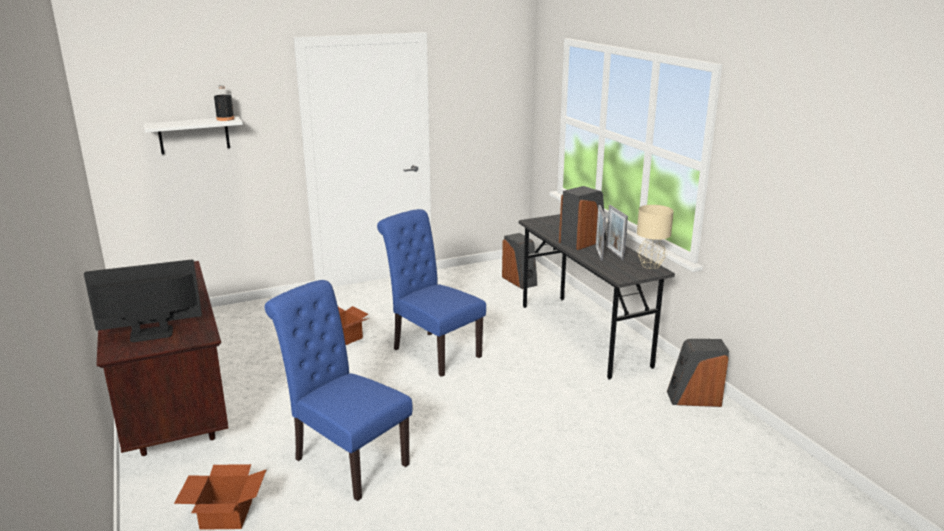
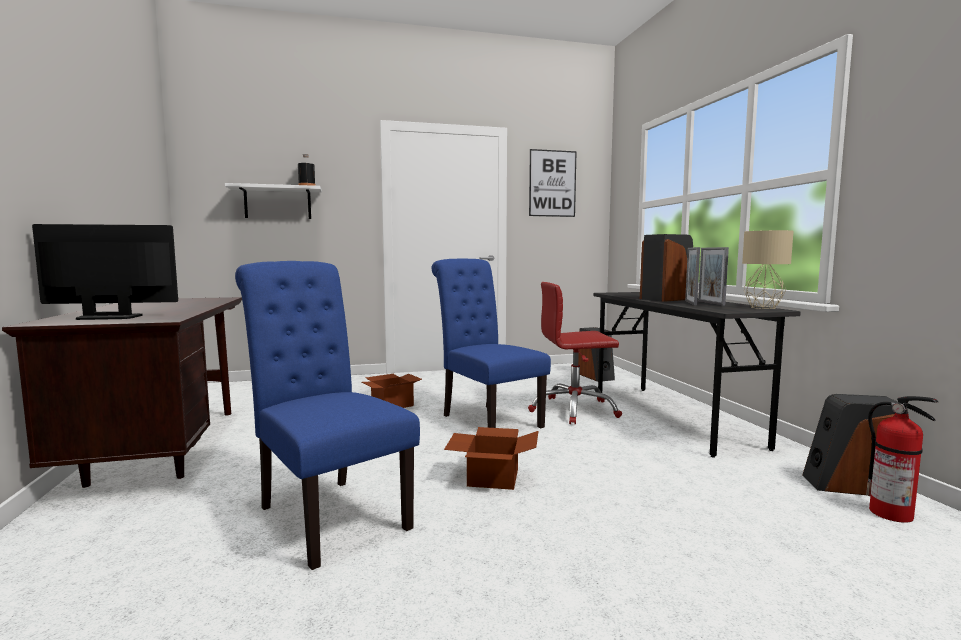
camera: 10 degrees right, 15 degrees down
cardboard box [174,464,267,530] -> cardboard box moved to [444,427,539,490]
none -> red office chair [528,282,622,425]
none -> picture [529,149,577,217]
none -> fire extinguisher [866,396,938,523]

